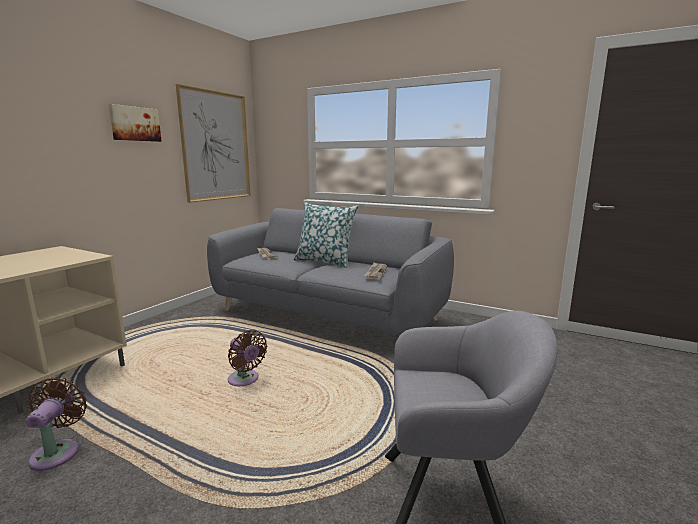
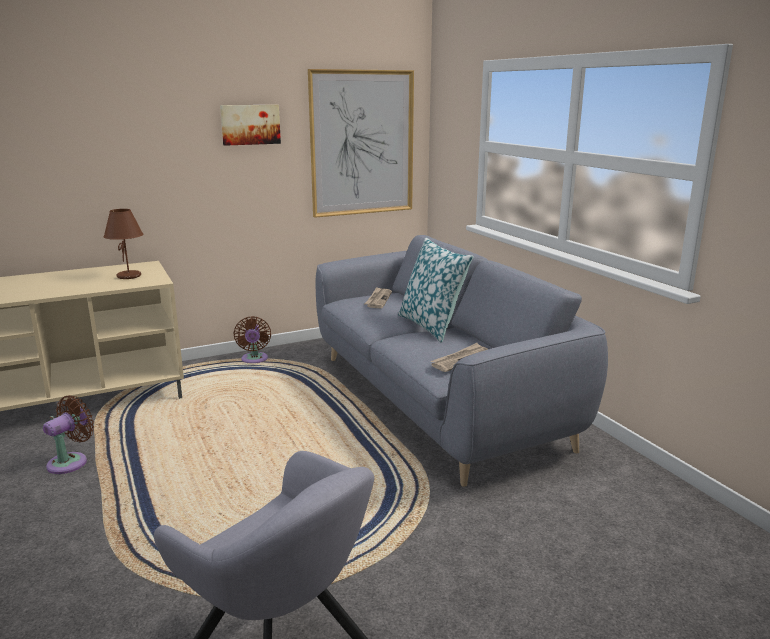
camera: 35 degrees right, 5 degrees up
brown fan [228,330,267,386] -> brown fan moved to [234,316,271,363]
none -> brown table lamp [104,209,143,279]

